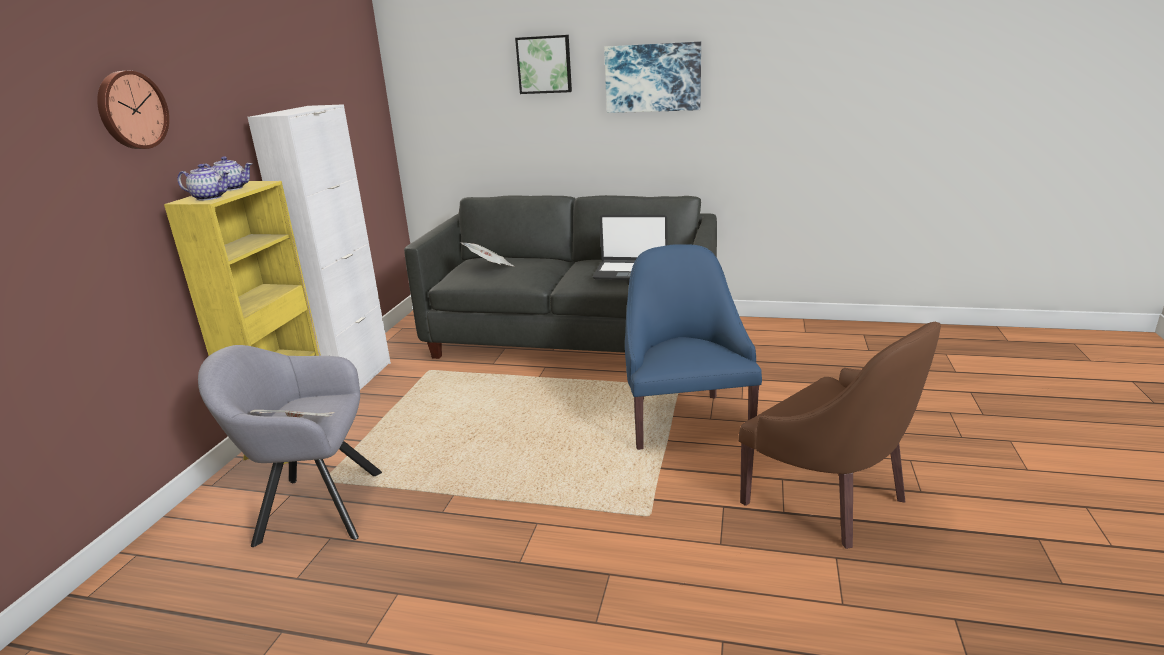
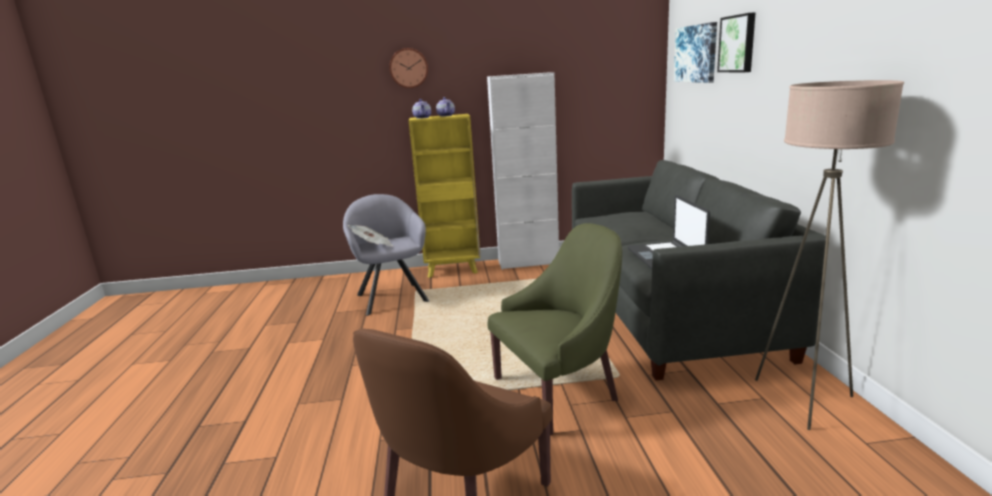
camera: 70 degrees right, 5 degrees down
newspaper [461,243,514,266] -> none
picture [604,41,701,113] -> picture moved to [674,22,717,83]
blue armchair [625,244,762,450] -> green armchair [488,223,622,435]
none -> beige floor lamp [755,80,904,430]

